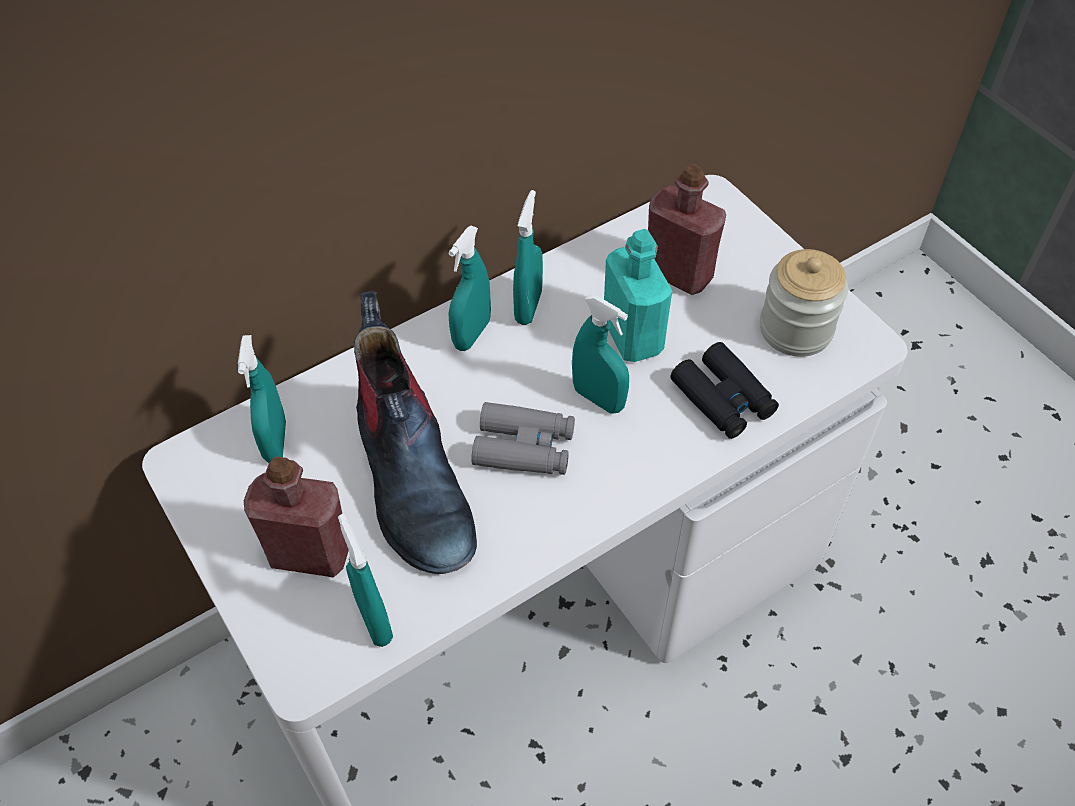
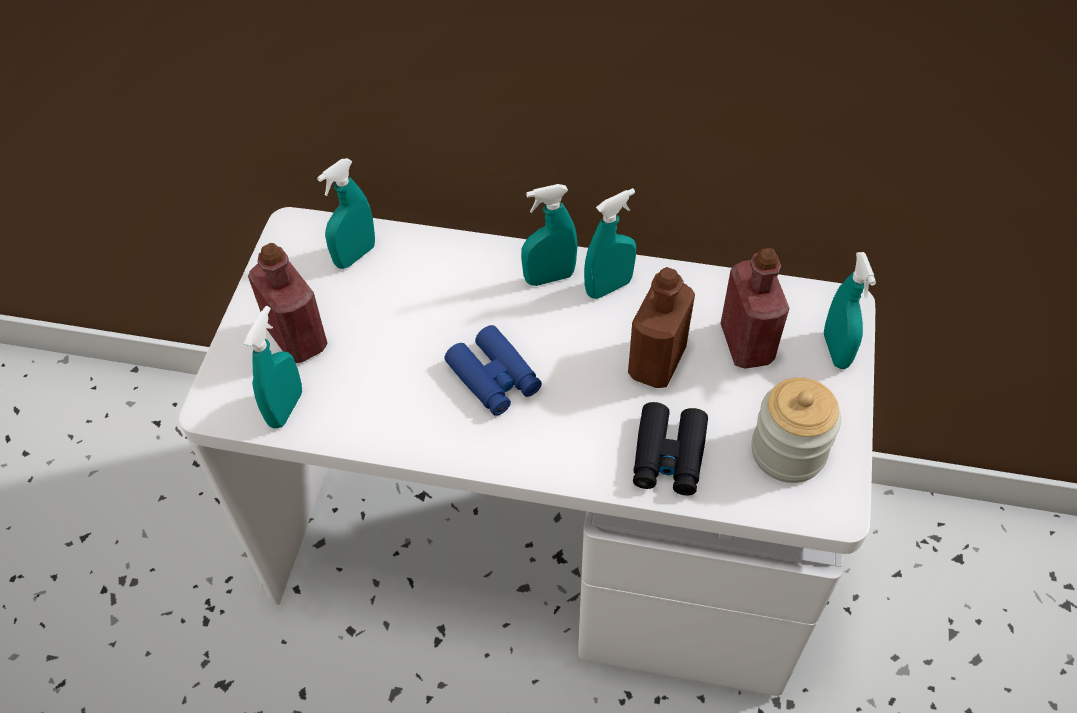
camera: 45 degrees right, 0 degrees up
boot [354,291,477,574] -> none
grey binoculars [471,402,575,475] -> blue binoculars [444,325,542,416]
turquoise spray bottle [572,294,629,414] -> turquoise spray bottle moved to [824,252,876,369]
turquoise bottle [604,229,672,362] -> brown bottle [628,267,695,388]

